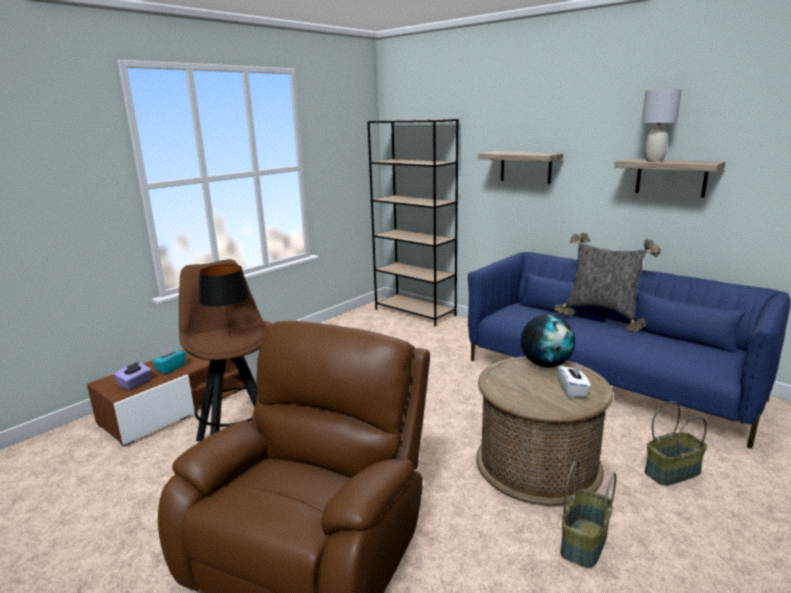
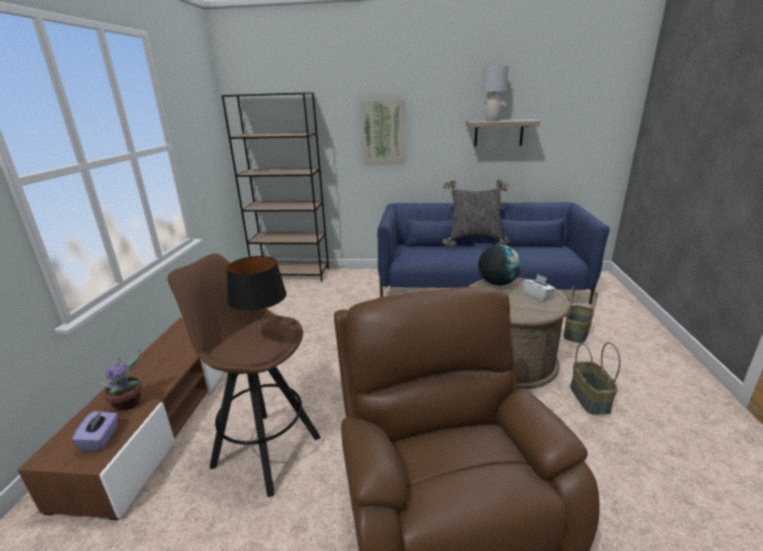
camera: 35 degrees left, 5 degrees up
turquoise tissue box [152,346,186,374] -> potted plant [95,349,142,411]
shelf [478,152,563,184] -> picture [361,99,405,165]

